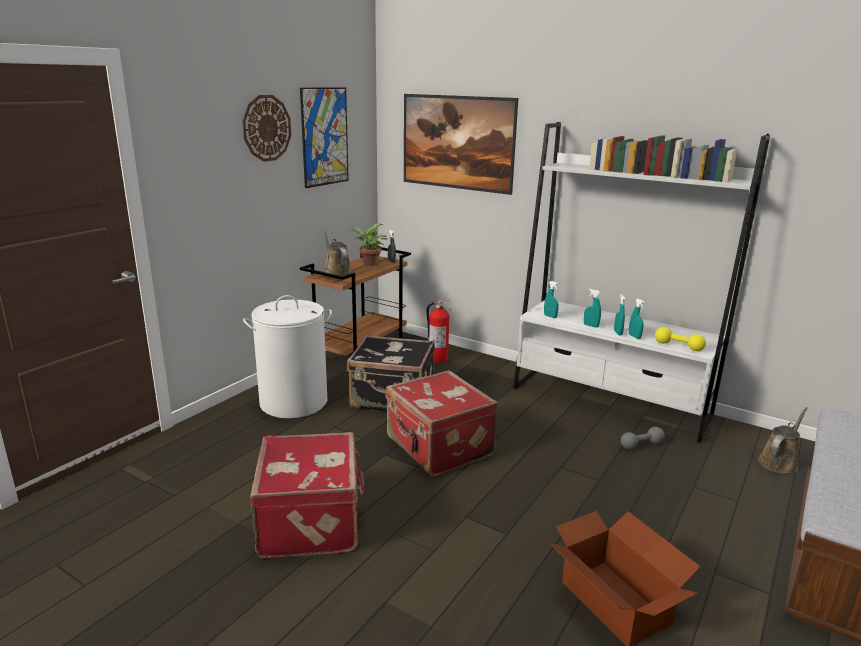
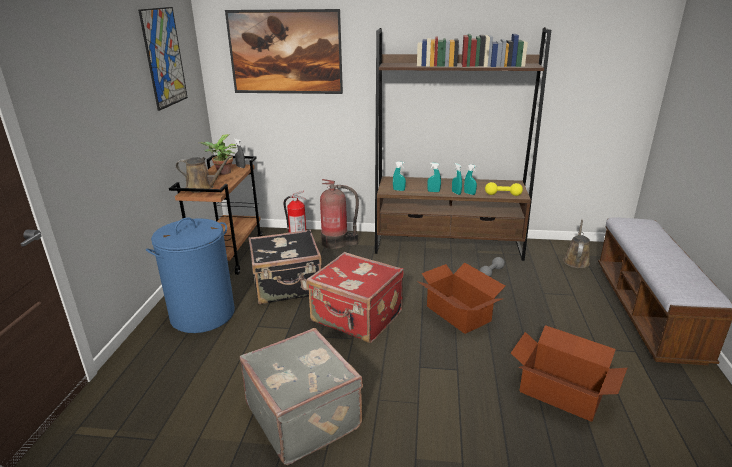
camera: 25 degrees left, 5 degrees up
wall clock [242,95,291,162] -> none
white laundry basket [243,295,332,418] -> blue laundry basket [146,218,235,333]
red suitcase [250,432,365,558] -> grey suitcase [240,328,363,465]
brown watering can [323,230,351,279] -> brown watering can turned 150 degrees clockwise [176,155,232,193]
white bookcase [513,122,770,443] -> brown bookcase [375,27,551,261]
none -> fire extinguisher [320,179,359,249]
none -> cardboard box [417,263,505,334]

